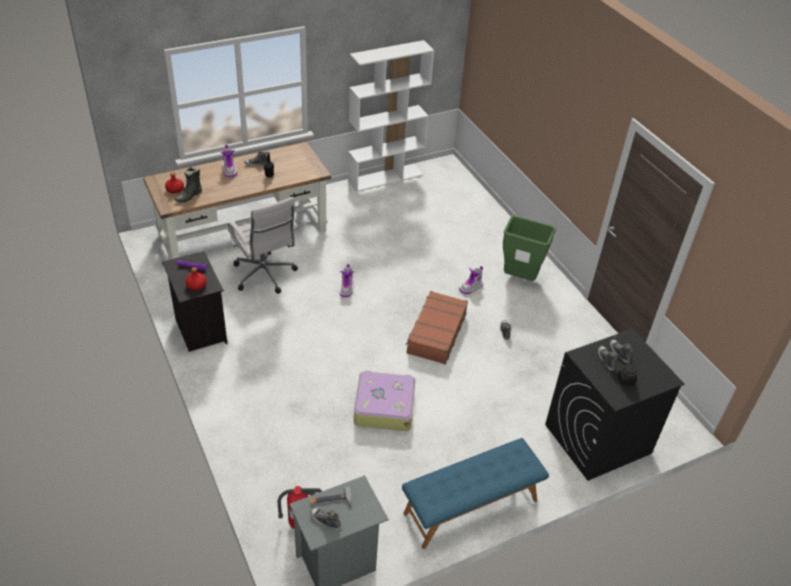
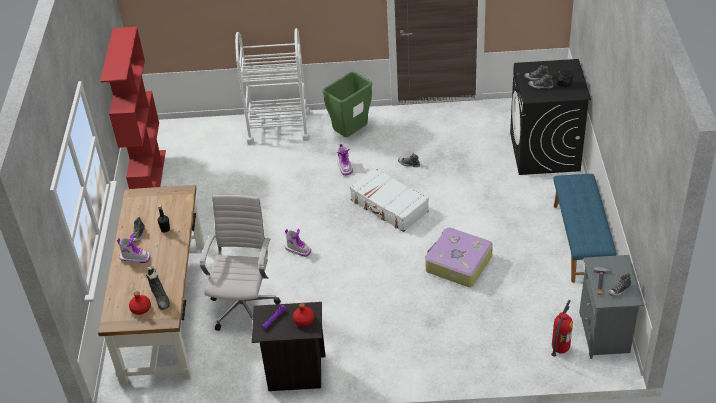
camera: 60 degrees left, 0 degrees up
white office chair [228,197,298,294] -> white office chair turned 75 degrees counterclockwise [200,195,281,331]
white bookcase [348,40,434,192] -> red bookcase [100,27,166,189]
brown suitcase [405,291,468,364] -> white suitcase [350,168,429,232]
none -> white cart [235,28,310,145]

